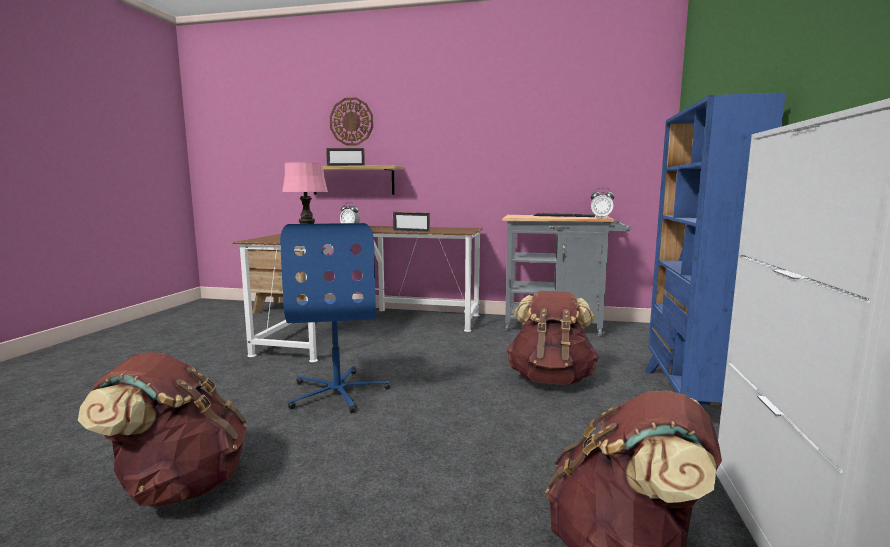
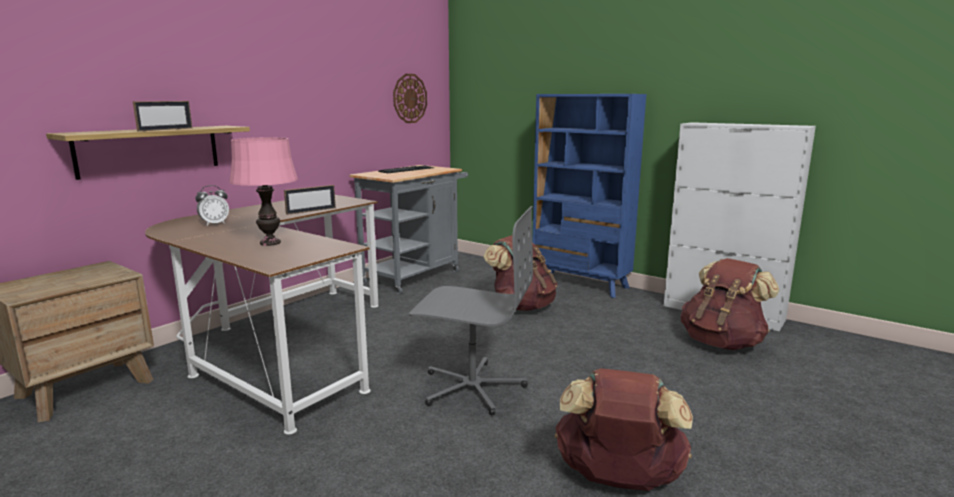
camera: 65 degrees left, 5 degrees up
blue office chair [280,223,390,413] -> grey office chair [409,206,533,415]
wall clock [330,97,373,146] -> wall clock moved to [393,74,427,123]
alarm clock [591,188,615,218] -> none

